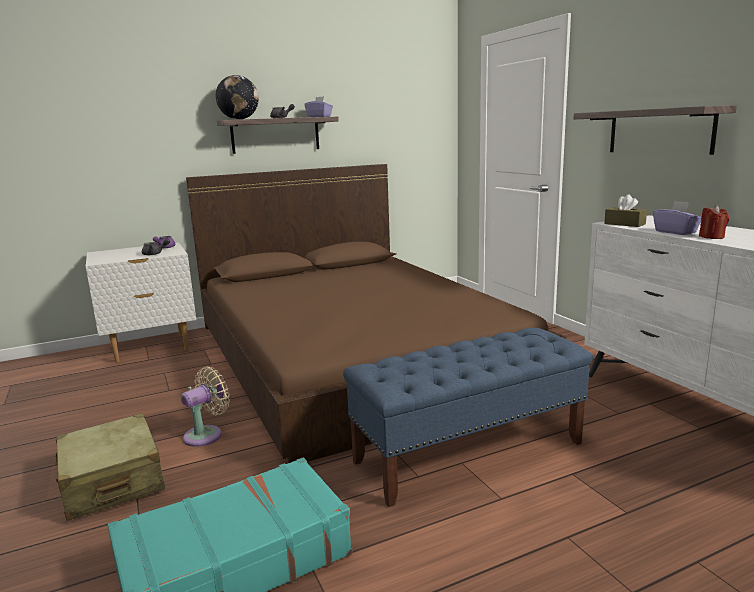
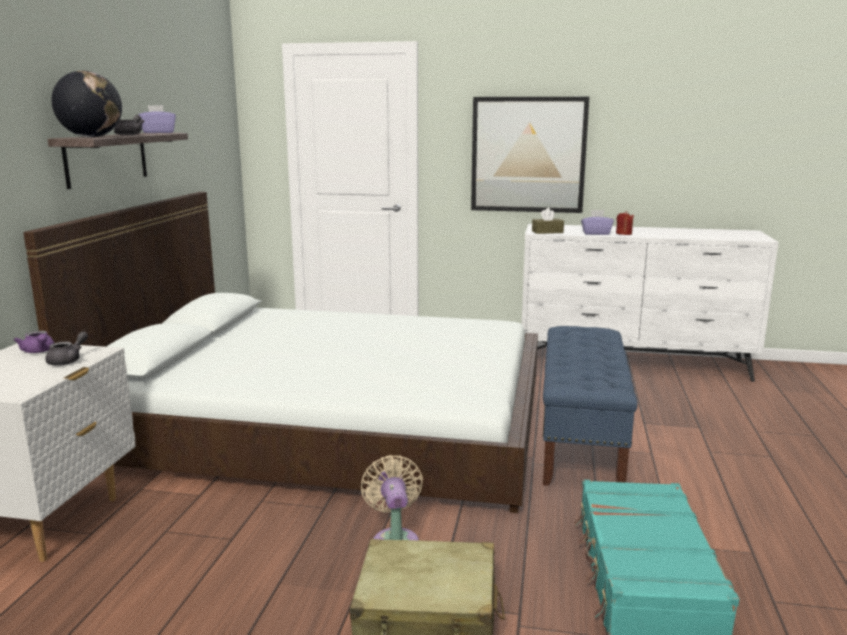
camera: 55 degrees left, 0 degrees up
brown bed [186,164,566,463] -> white bed [23,192,538,513]
shelf [574,105,737,155] -> picture [471,97,589,213]

